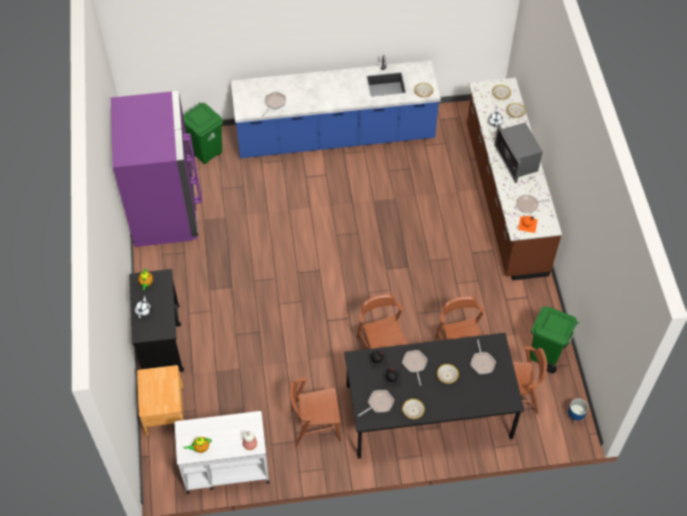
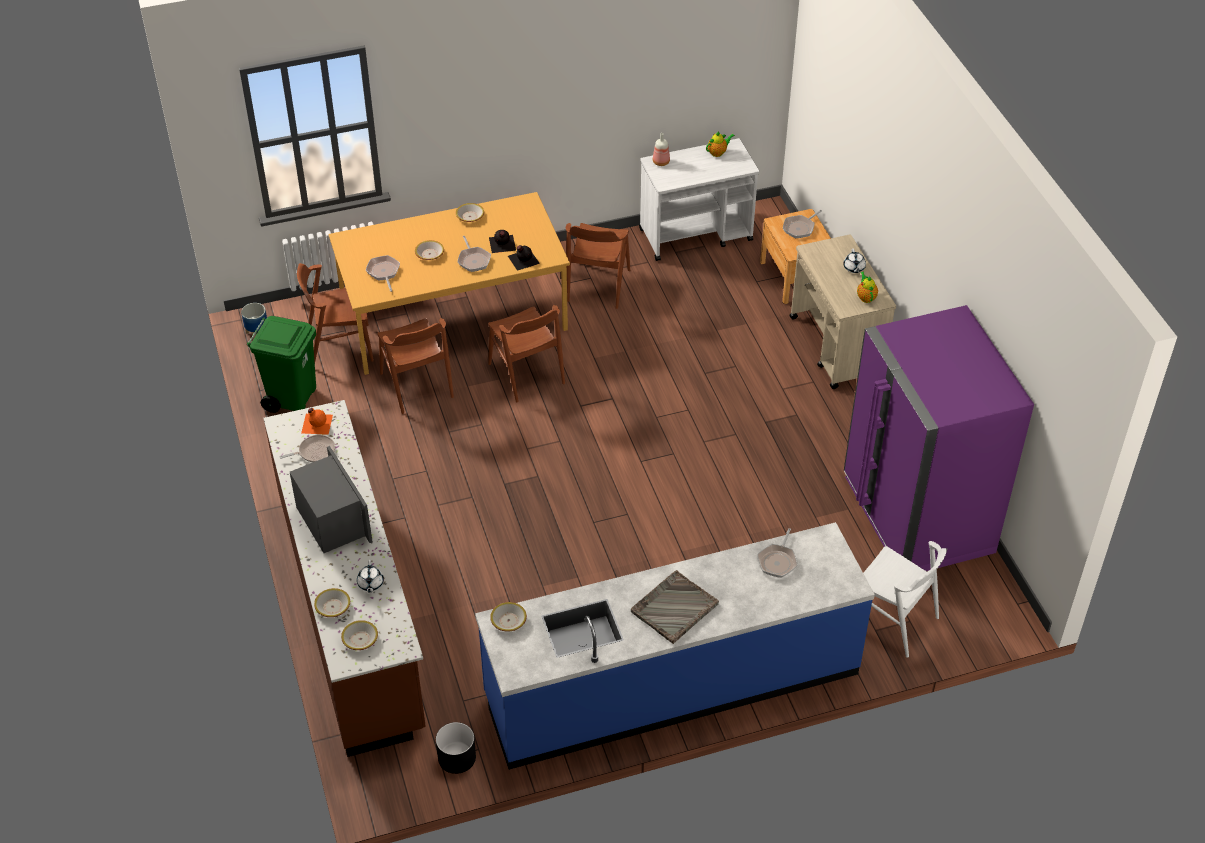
camera: 170 degrees right, 10 degrees down
black cart [129,269,184,372] -> beige cart [789,235,896,389]
green trash can [183,102,223,164] -> white chair [863,541,947,658]
brown chair [290,378,341,447] -> brown chair turned 120 degrees clockwise [566,223,630,309]
black dining table [344,333,524,459] -> orange dining table [329,192,570,375]
frying pan [358,390,394,417] -> frying pan moved to [783,210,822,238]
none -> black planter [436,722,476,774]
none -> grey tray [631,570,719,644]

